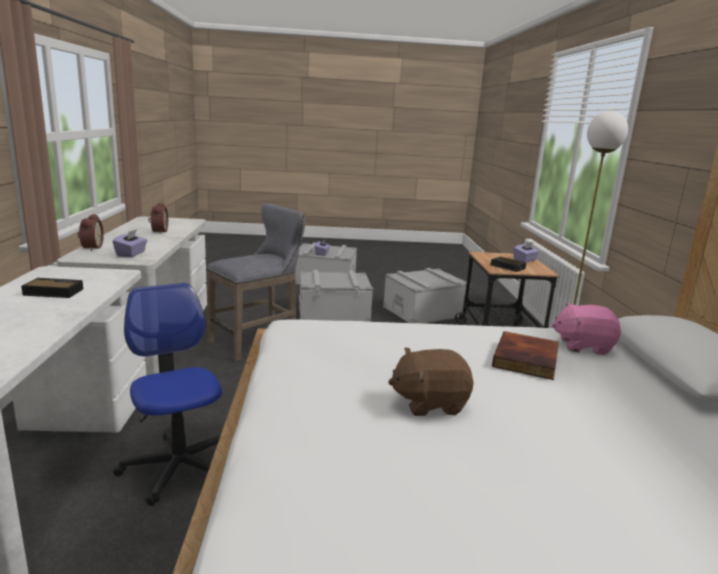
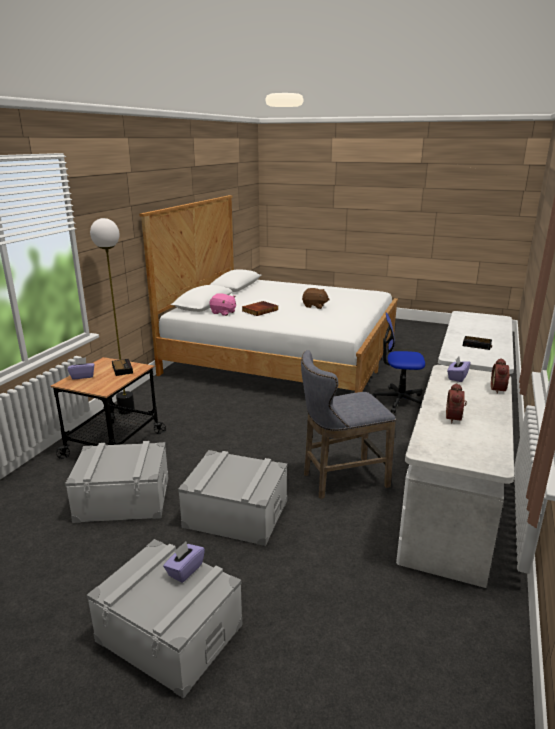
camera: 155 degrees left, 5 degrees up
office chair [113,283,222,506] -> office chair turned 105 degrees clockwise [372,313,425,413]

